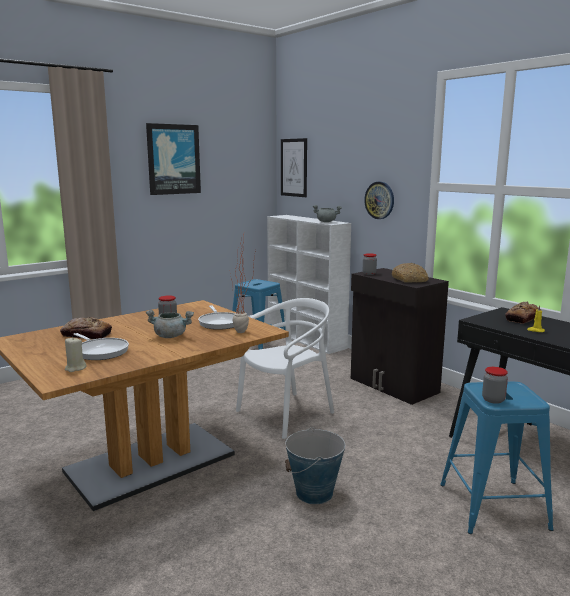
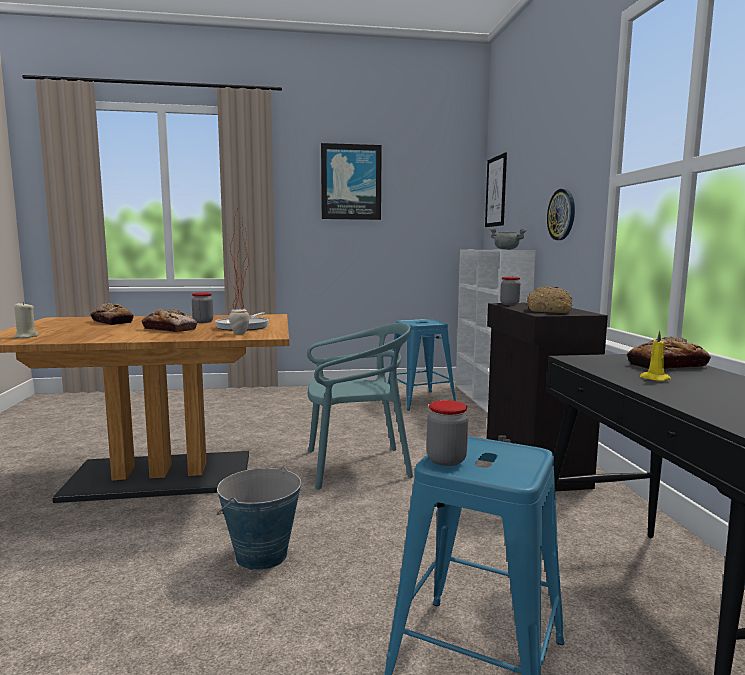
camera: 30 degrees right, 5 degrees down
frying pan [73,333,129,360] -> none
grey cooking pot [146,310,194,338] -> bread [142,308,197,332]
white chair [236,298,334,439] -> turquoise chair [307,323,413,489]

